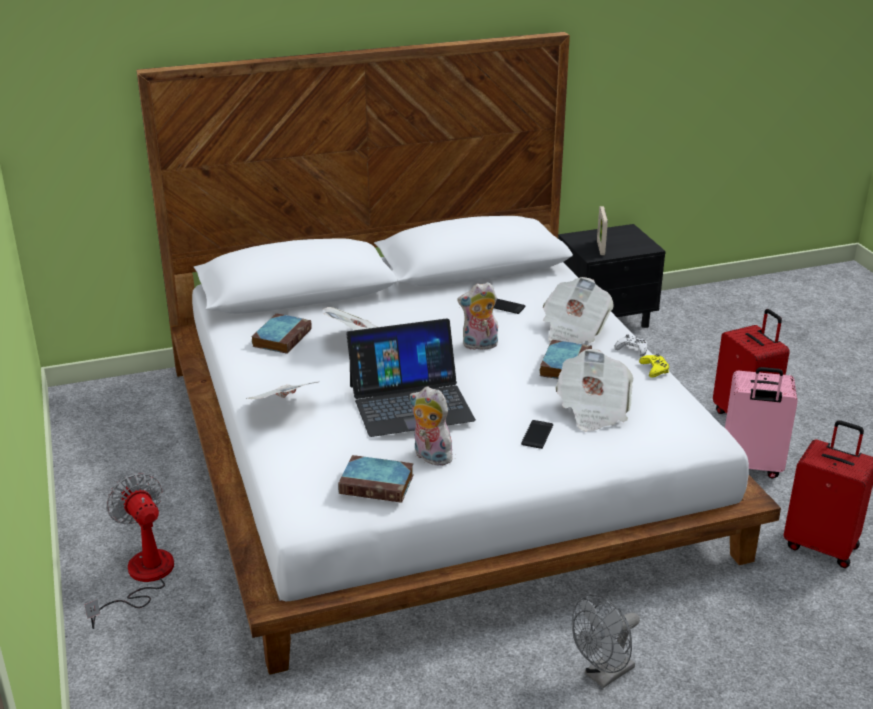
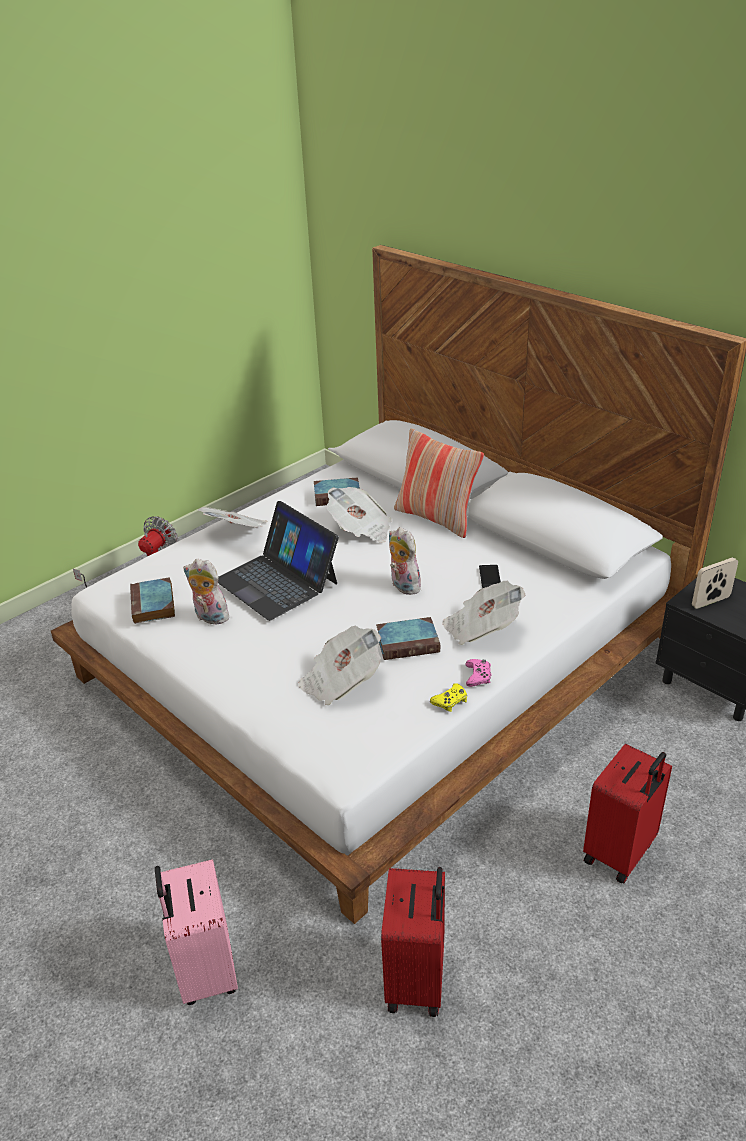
camera: 65 degrees right, 5 degrees up
plush toy [409,386,453,466] -> plush toy turned 75 degrees counterclockwise [183,559,231,625]
phone [521,420,553,449] -> none
grey fan [572,594,640,688] -> none
white game controller [614,335,647,357] -> pink game controller [465,659,491,687]
pink suitcase [725,367,798,479] -> pink suitcase moved to [155,859,238,1005]
none -> pillow [394,428,484,538]

